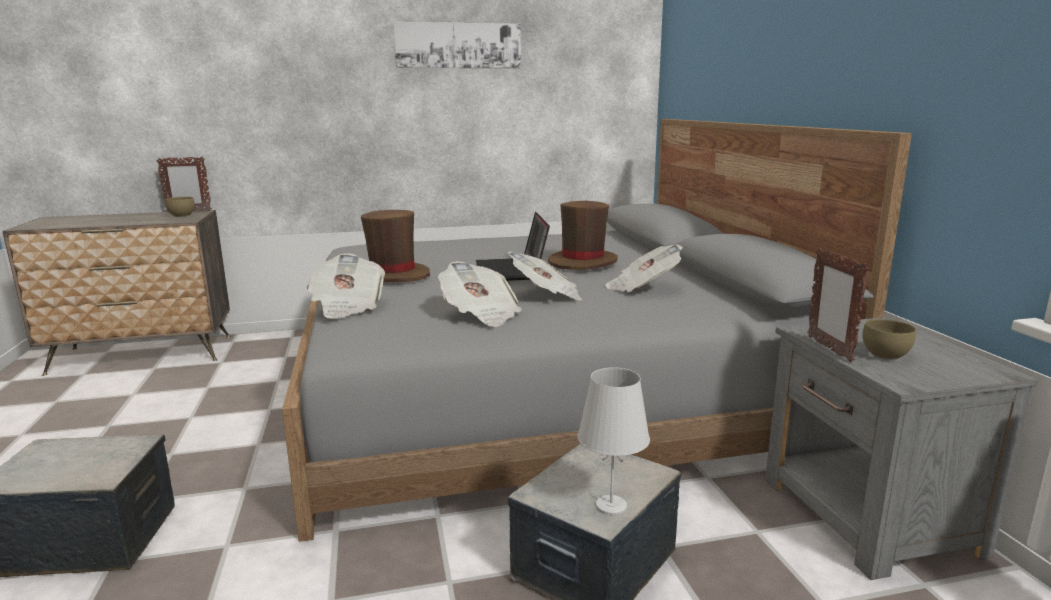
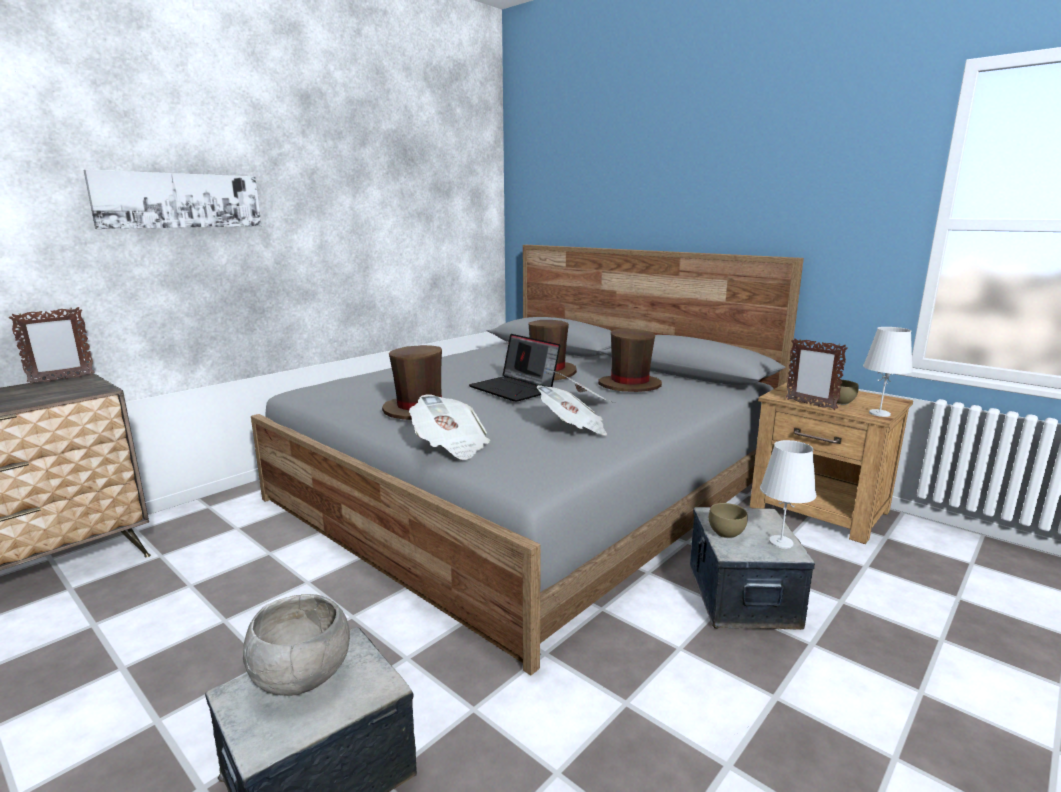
camera: 35 degrees left, 0 degrees up
brown bowl [165,197,195,217] -> brown bowl moved to [709,503,747,538]
picture [393,22,521,68] -> picture moved to [84,170,261,229]
newspaper [605,244,683,292] -> brown hat [598,329,662,392]
grey nightstand [765,317,1038,580] -> brown nightstand [750,381,913,544]
none -> grey bowl [243,594,350,696]
none -> white table lamp [863,327,913,417]

